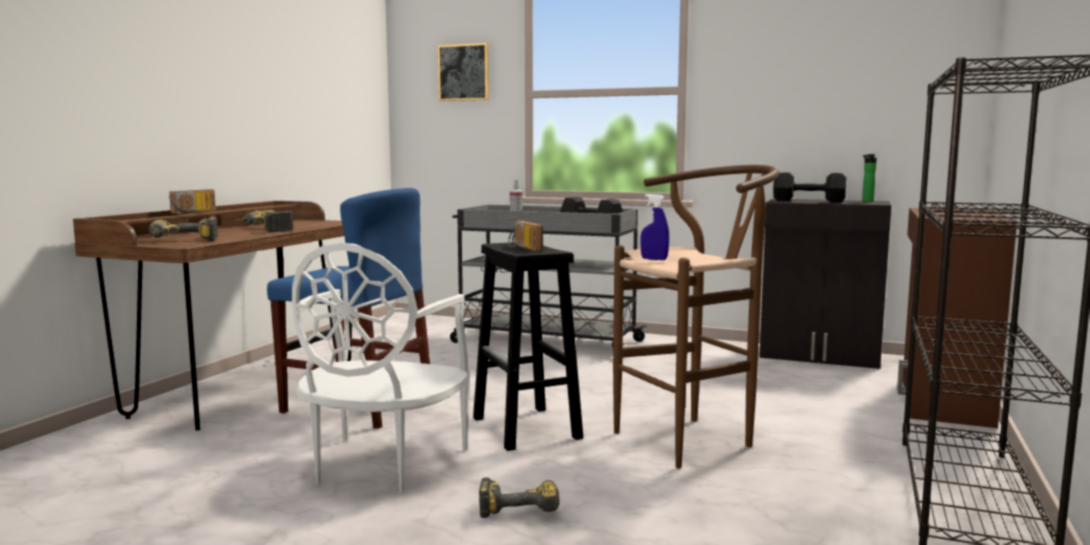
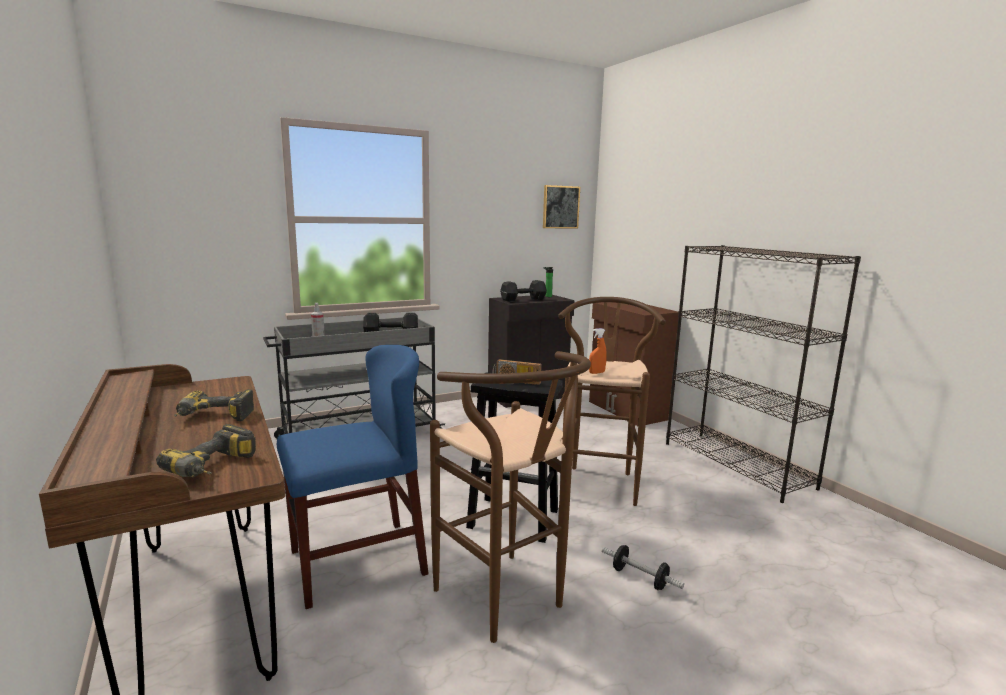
camera: 50 degrees left, 5 degrees up
radio [169,189,216,214] -> none
white chair [292,243,469,492] -> brown stool [430,351,591,643]
picture [438,43,489,101] -> picture moved to [543,185,580,228]
power drill [479,477,560,518] -> dumbbell [602,545,684,590]
blue spray bottle [641,194,669,260] -> orange spray bottle [589,328,607,374]

